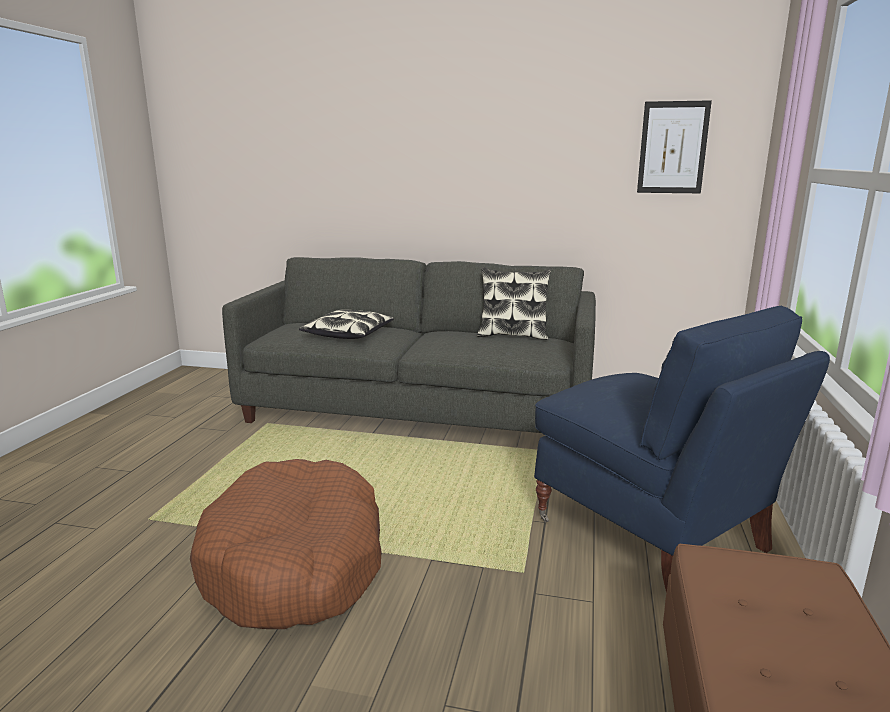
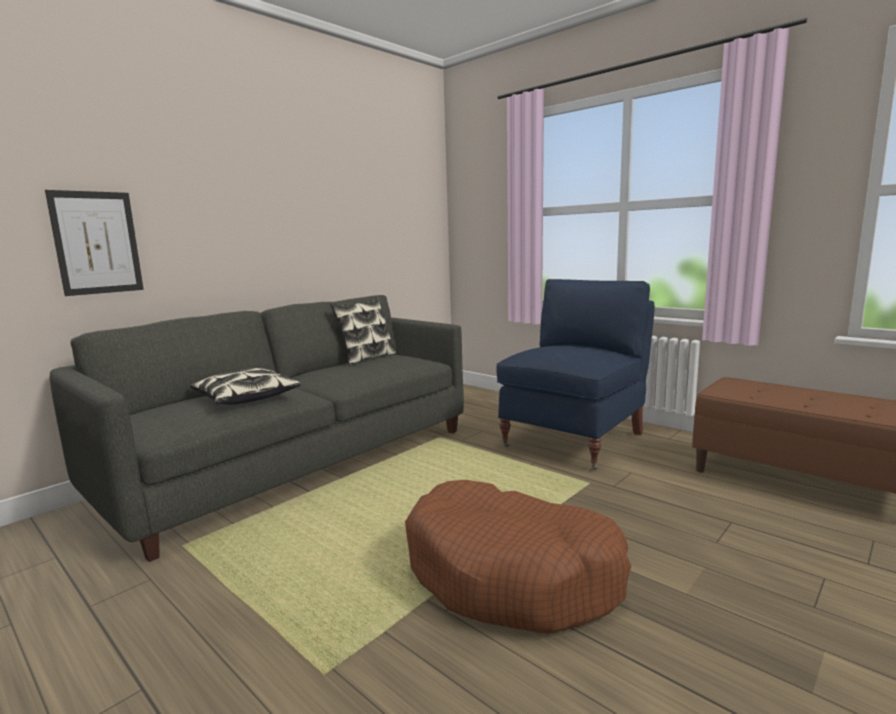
camera: 60 degrees left, 5 degrees down
blue armchair [534,306,830,593] -> blue armchair turned 45 degrees counterclockwise [496,279,655,470]
picture [637,100,712,193] -> picture moved to [45,190,144,296]

